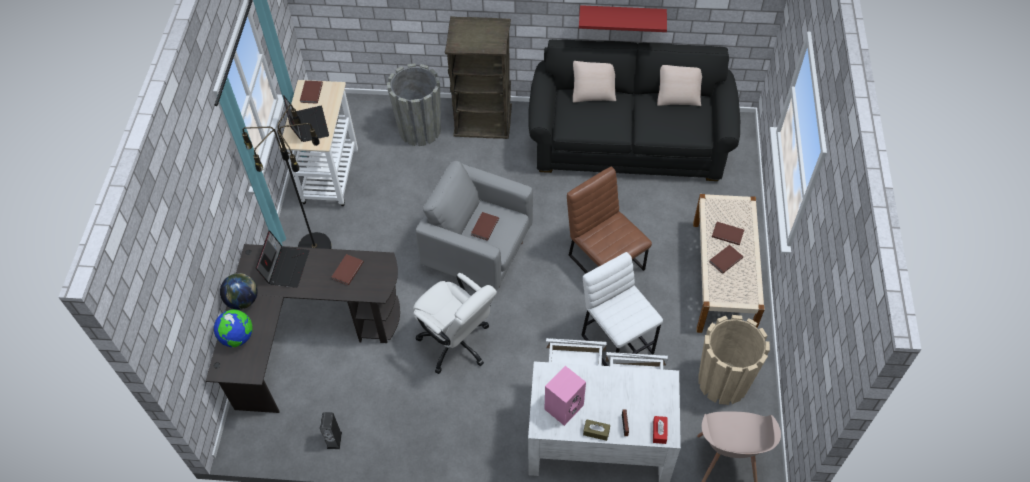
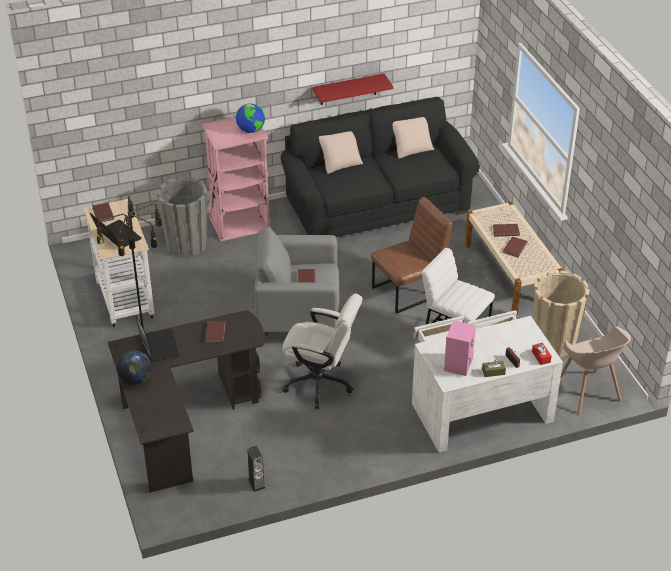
camera: 25 degrees left, 15 degrees down
globe [214,310,253,347] -> globe moved to [236,103,265,133]
brown bookcase [445,16,512,139] -> pink bookcase [202,117,271,241]
brown chair [567,166,652,273] -> brown chair turned 120 degrees clockwise [371,197,453,314]

